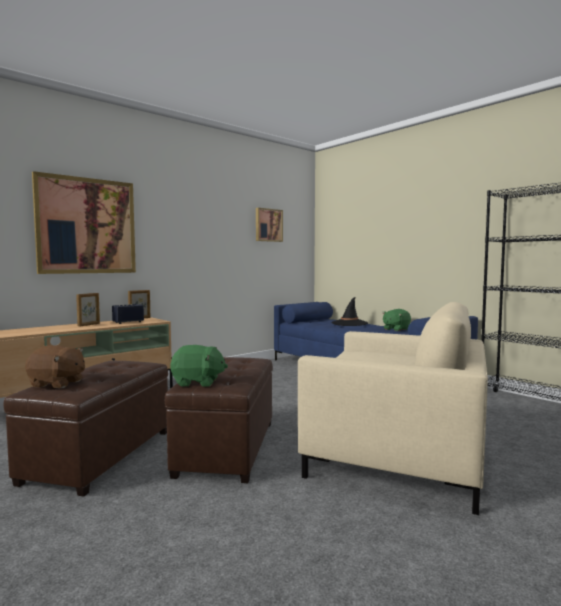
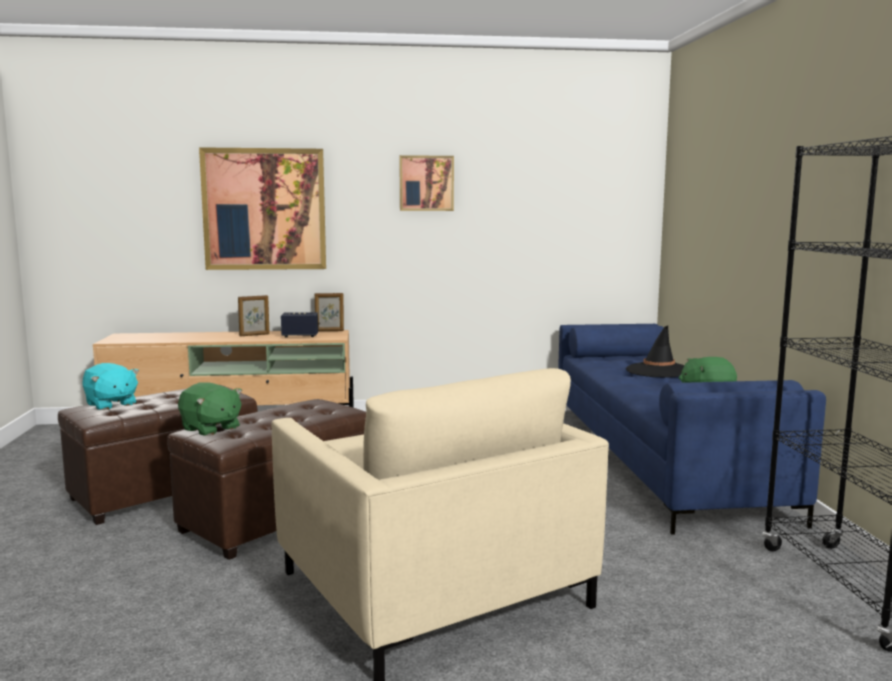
camera: 35 degrees right, 5 degrees up
brown plush toy [25,346,85,388] -> turquoise plush toy [82,363,139,410]
picture [256,208,283,242] -> picture moved to [399,155,454,211]

